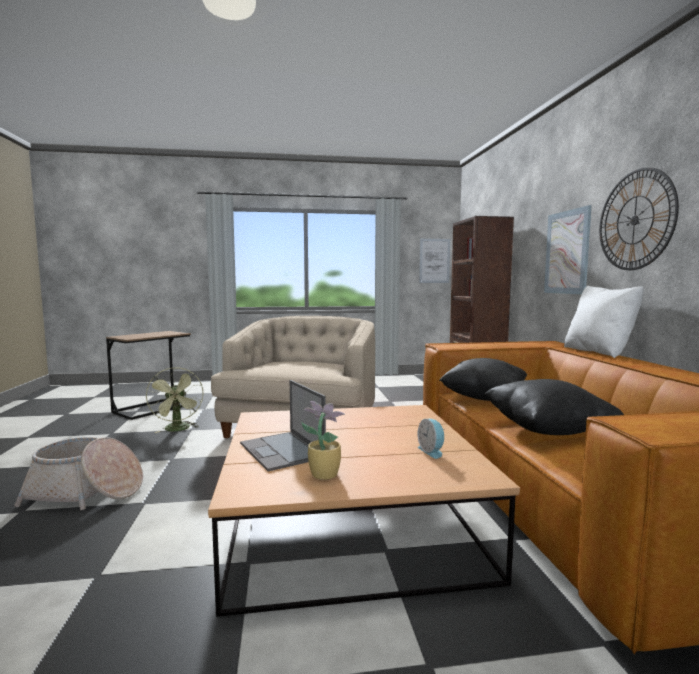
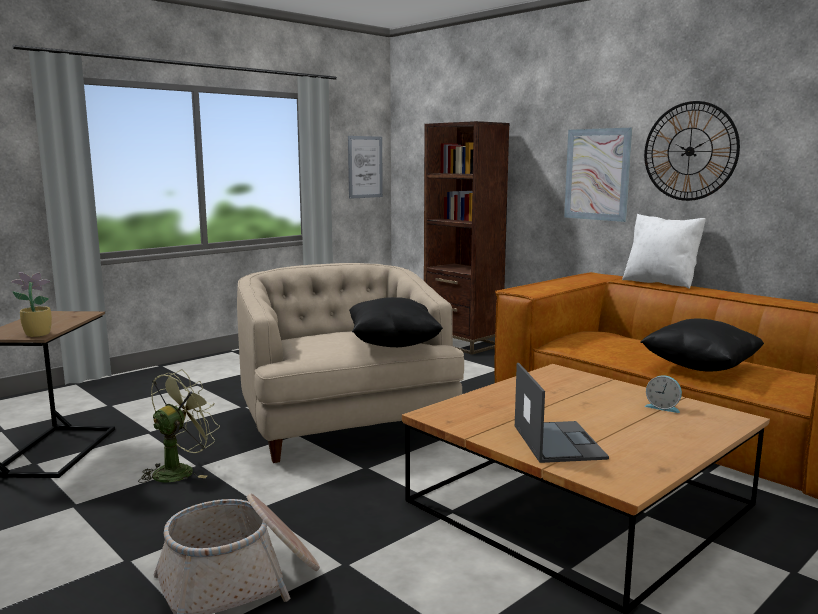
camera: 35 degrees left, 5 degrees up
green fan [146,367,204,433] -> green fan turned 90 degrees counterclockwise [138,369,220,483]
laptop [240,380,326,472] -> laptop turned 120 degrees counterclockwise [515,363,609,463]
potted plant [301,401,345,480] -> potted plant moved to [10,272,52,337]
black pillow [439,358,527,401] -> black pillow moved to [349,297,443,347]

